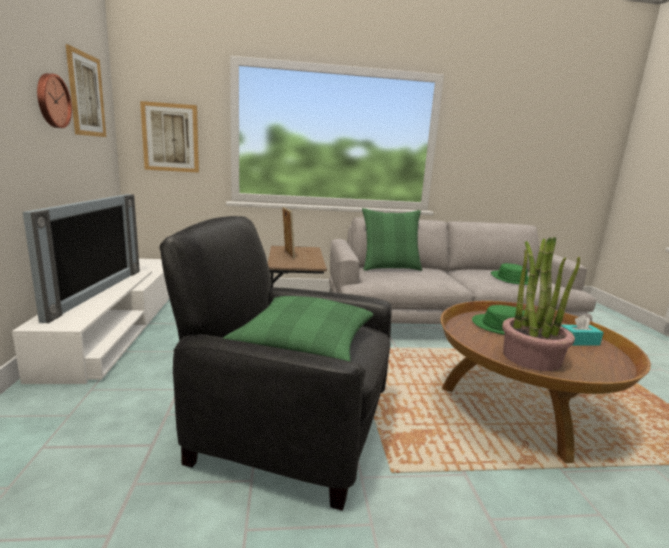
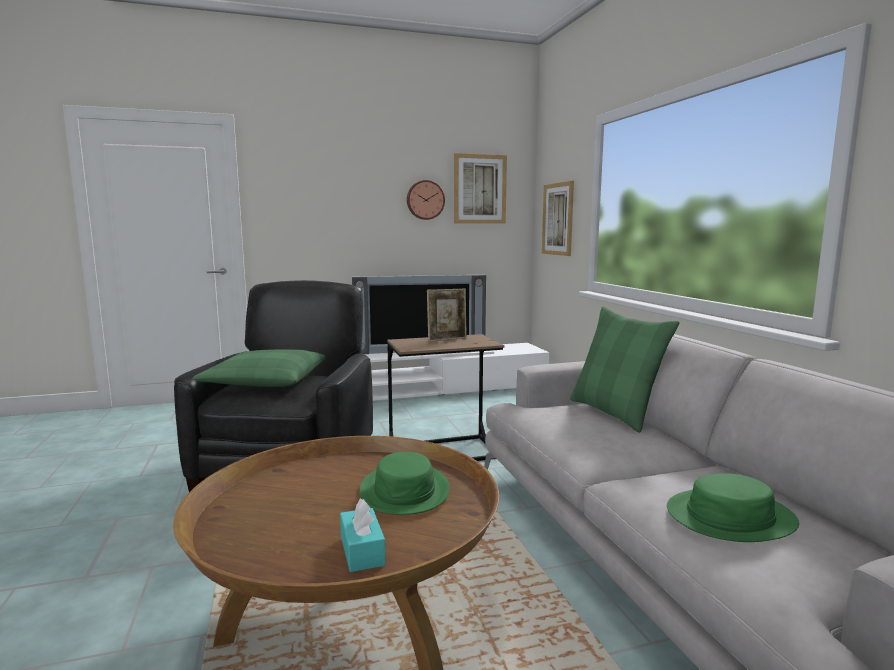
camera: 80 degrees right, 5 degrees down
potted plant [502,237,580,371] -> none

